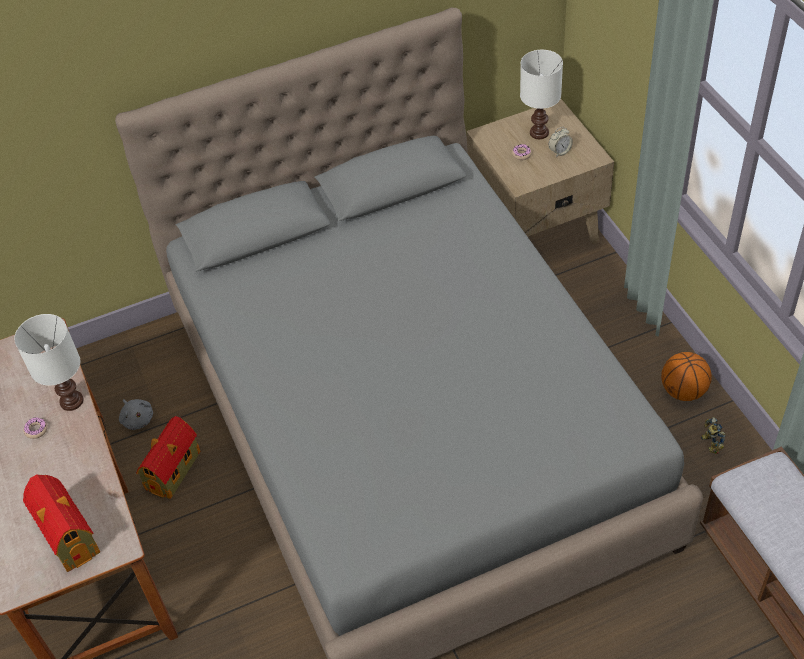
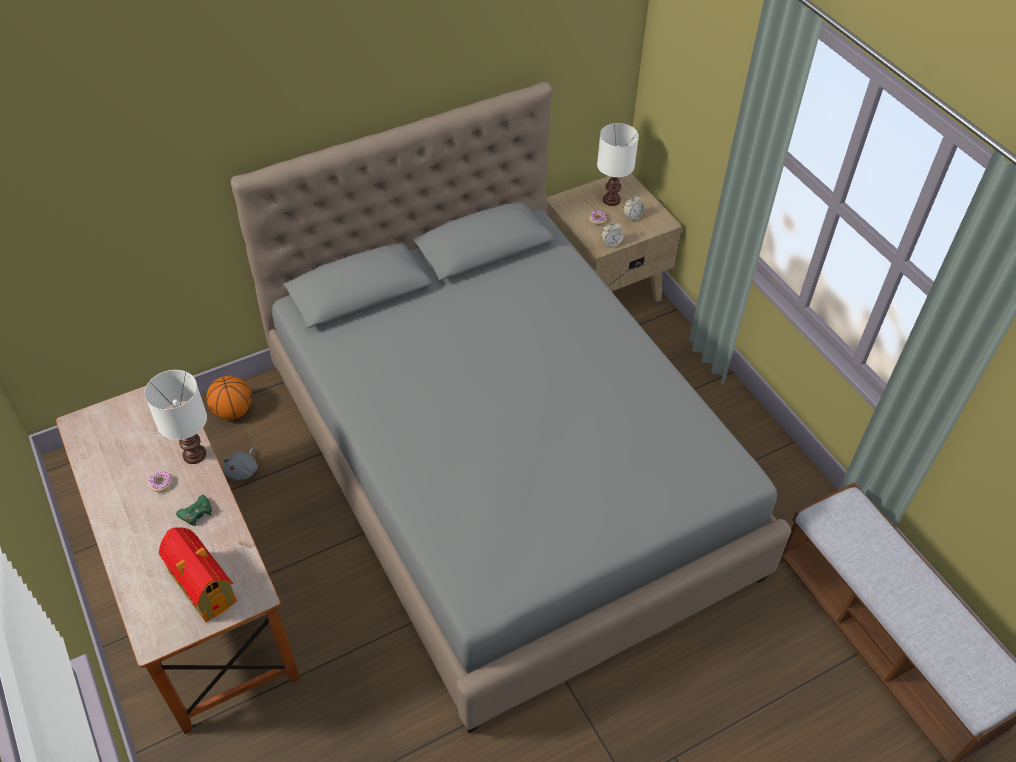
camera: 10 degrees left, 0 degrees up
grey plush toy [119,399,153,430] -> grey plush toy turned 60 degrees clockwise [223,448,258,481]
toy house [136,416,200,499] -> none
basketball [661,352,712,401] -> basketball moved to [206,376,252,420]
toy robot [701,417,726,454] -> none
none -> green game controller [176,495,212,526]
none -> alarm clock [601,221,624,248]

